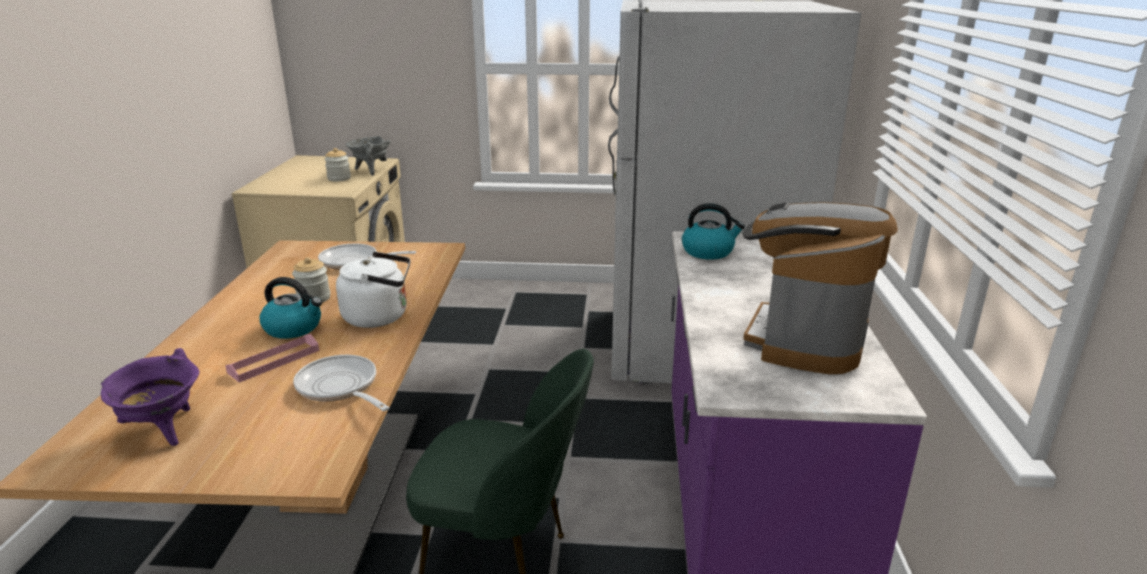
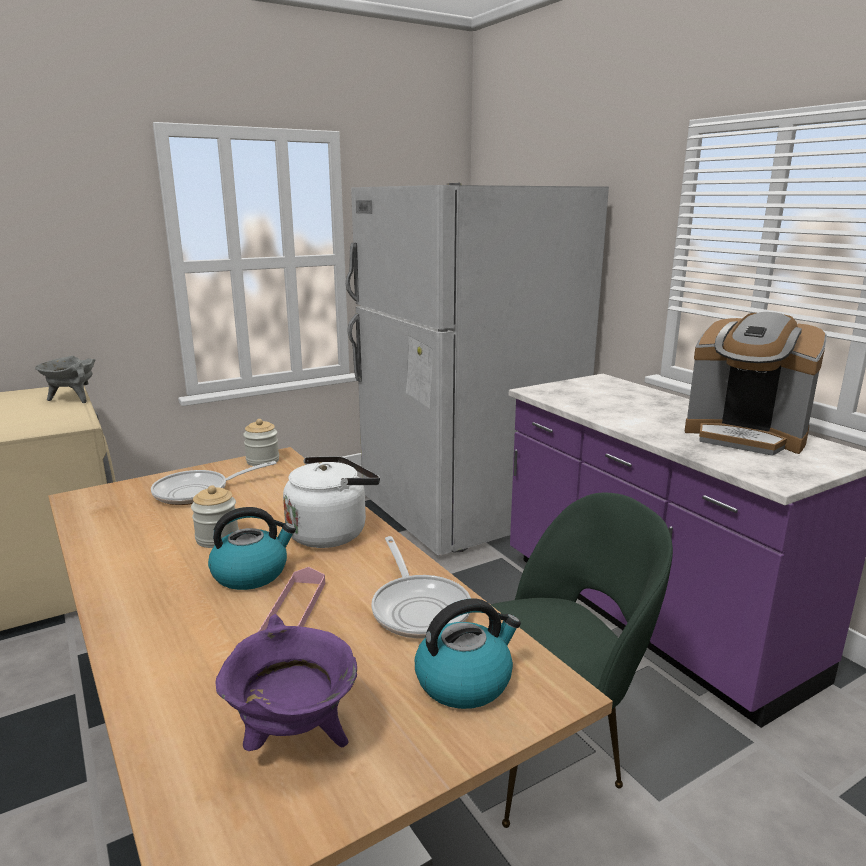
camera: 35 degrees left, 5 degrees down
frying pan [293,355,390,411] -> frying pan turned 120 degrees counterclockwise [371,536,471,639]
jar [324,148,351,181] -> jar moved to [243,419,279,466]
kettle [682,203,745,260] -> kettle moved to [415,598,521,709]
coffee machine [742,202,898,374] -> coffee machine turned 45 degrees counterclockwise [685,312,827,456]

